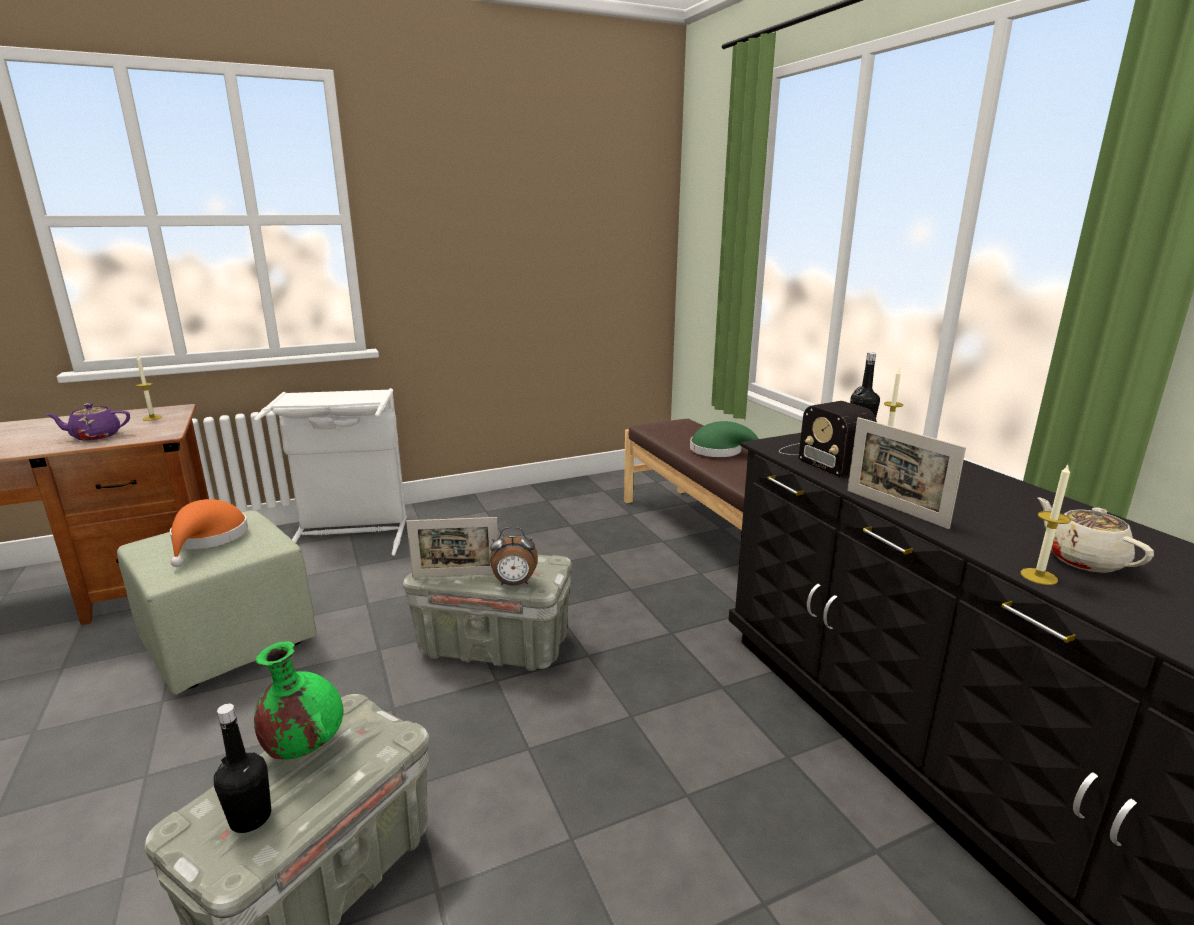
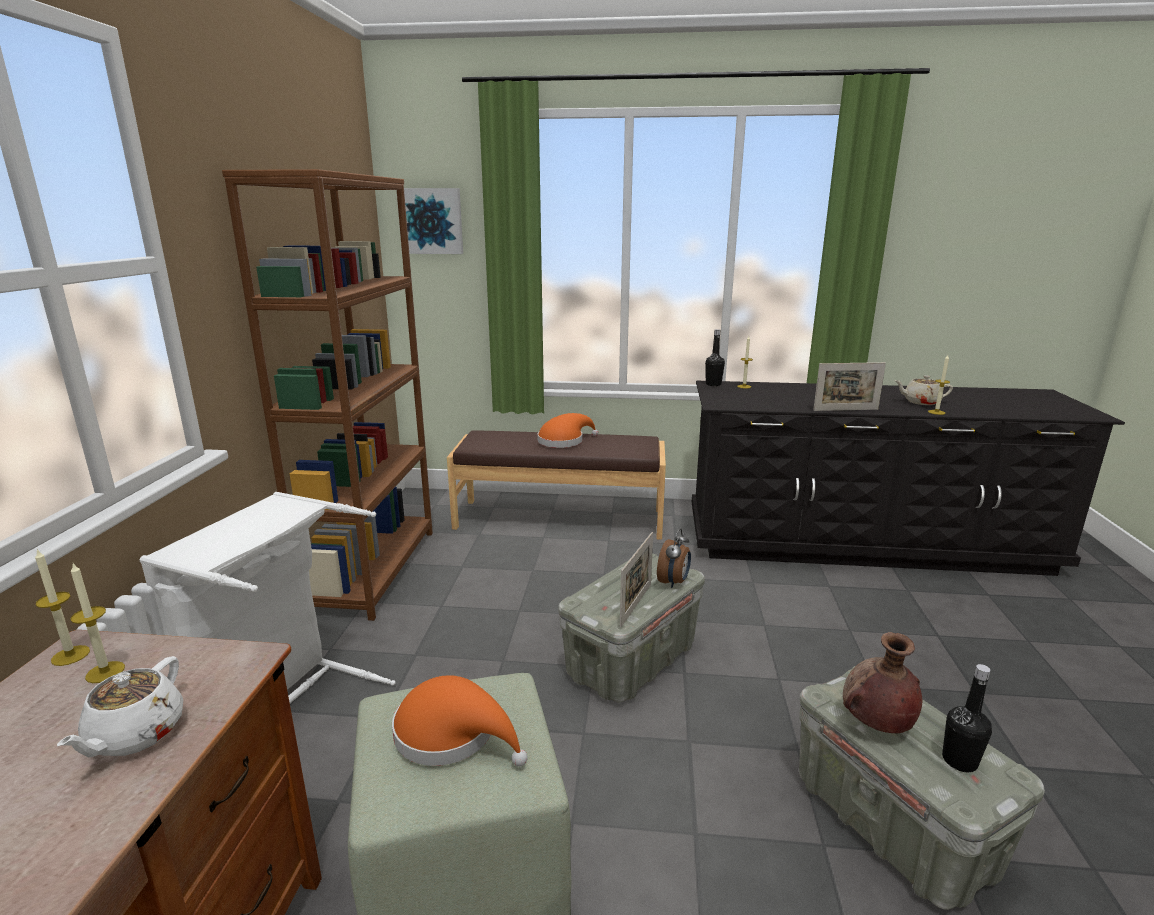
camera: 60 degrees left, 0 degrees up
purple teapot [45,403,130,441] -> white teapot [57,656,183,758]
green vase [254,642,343,760] -> brown vase [843,632,923,733]
green hat [690,421,758,457] -> orange hat [538,413,598,448]
radio [779,401,877,477] -> none
none -> candle [35,549,90,666]
none -> brown bookcase [222,169,433,621]
none -> picture [396,188,463,254]

